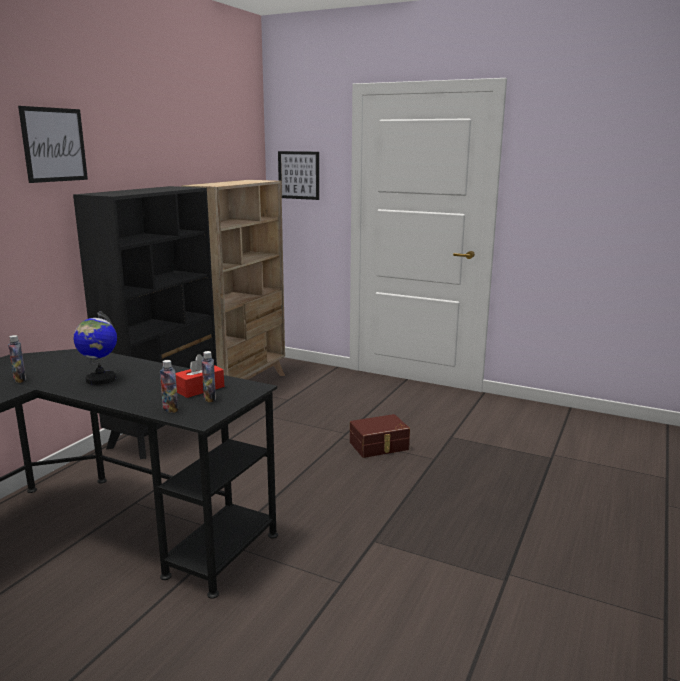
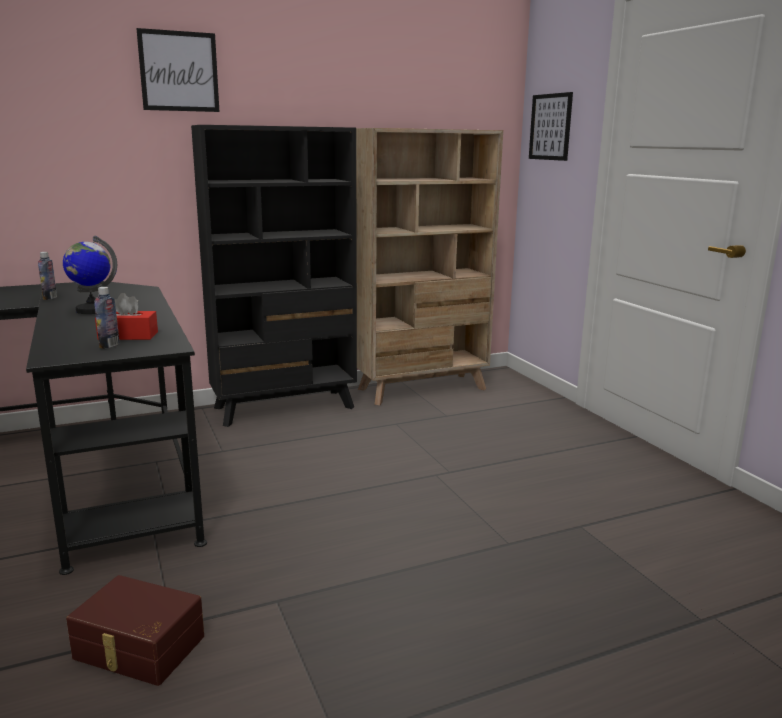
camera: 40 degrees right, 0 degrees up
bottle [160,360,178,413] -> none
brown storage box [350,414,410,458] -> brown storage box moved to [66,575,204,686]

